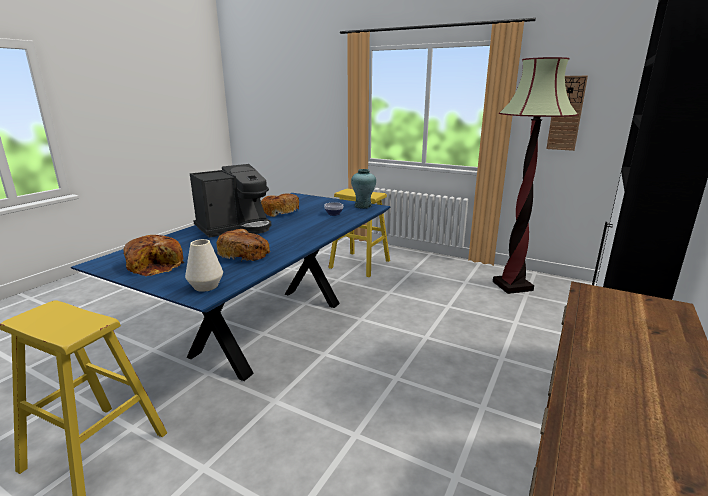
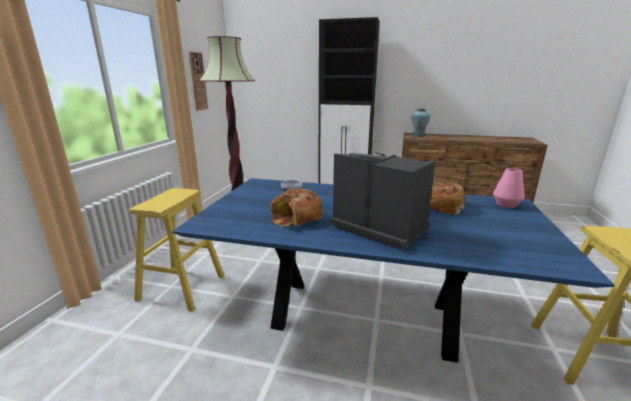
camera: 105 degrees left, 0 degrees up
bread [123,235,184,276] -> none
white vase [185,239,223,292] -> pink vase [493,168,525,208]
turquoise vase [351,169,376,209] -> turquoise vase moved to [412,109,430,137]

